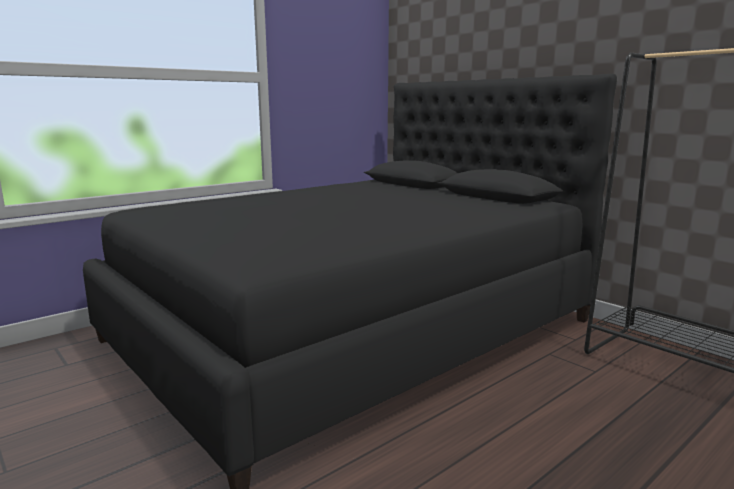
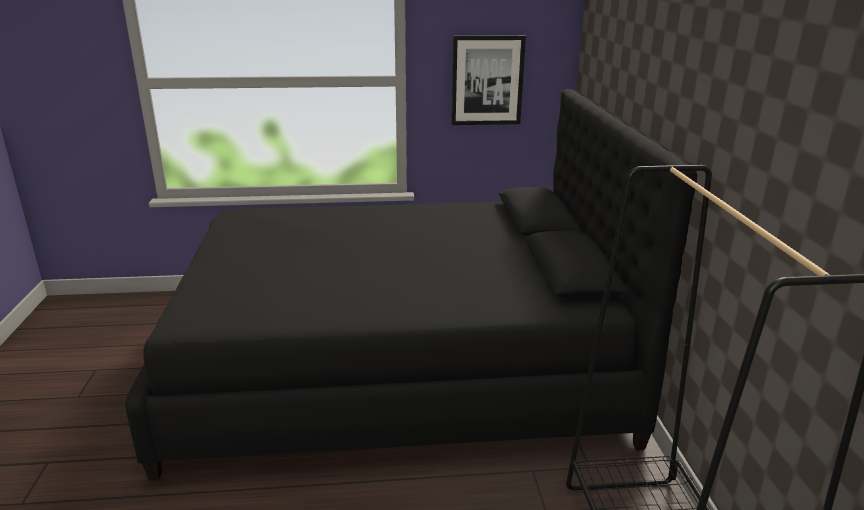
camera: 35 degrees right, 10 degrees up
none -> picture [451,35,526,125]

